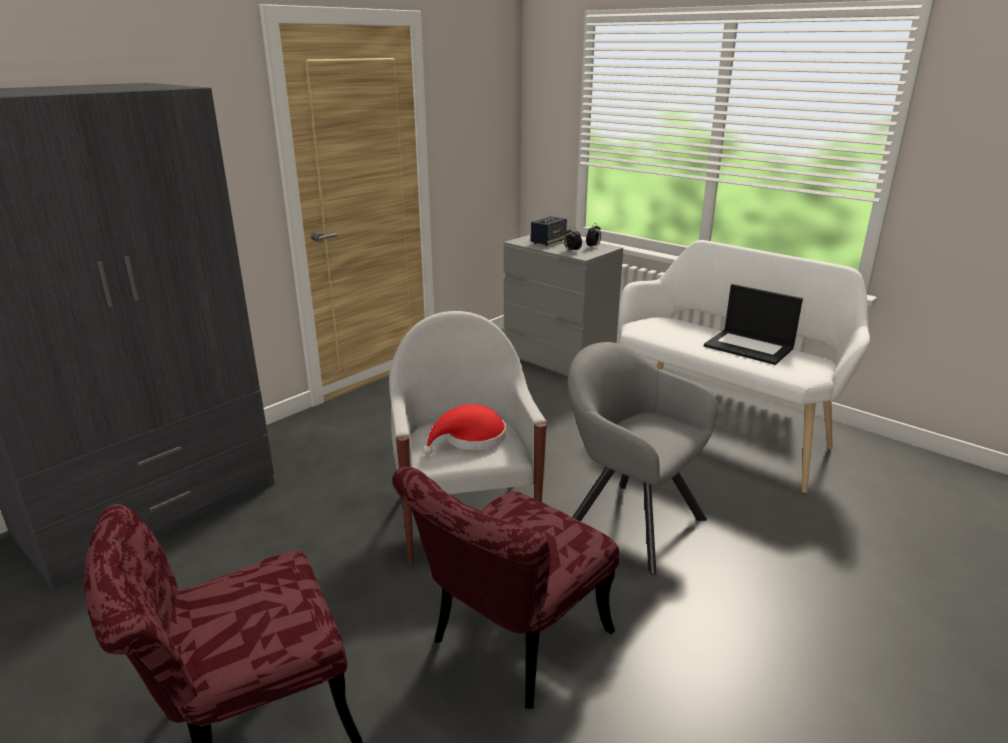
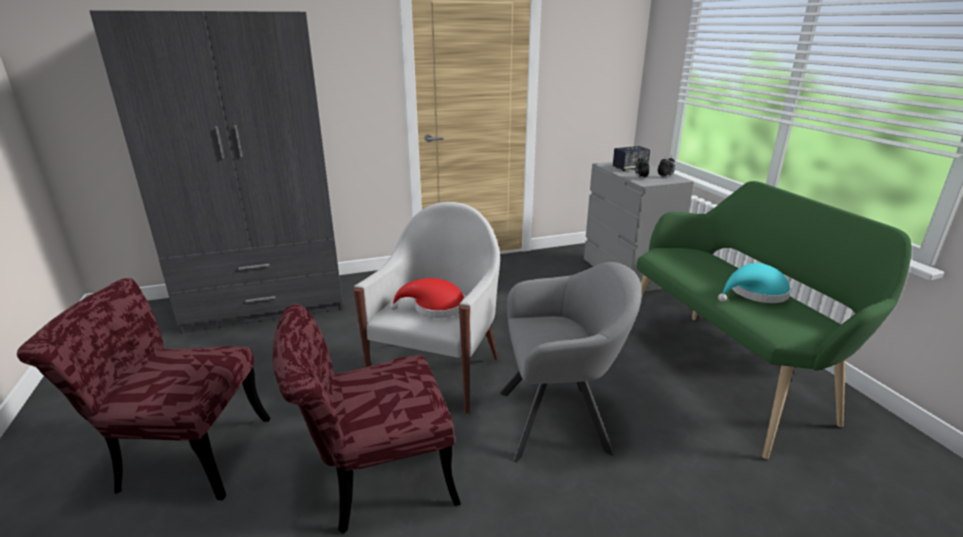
camera: 30 degrees right, 0 degrees up
grey armchair [568,342,718,575] -> grey armchair turned 105 degrees clockwise [500,262,642,462]
white bench [619,240,870,493] -> green bench [637,181,912,459]
laptop [704,284,803,365] -> turquoise hat [718,263,791,303]

